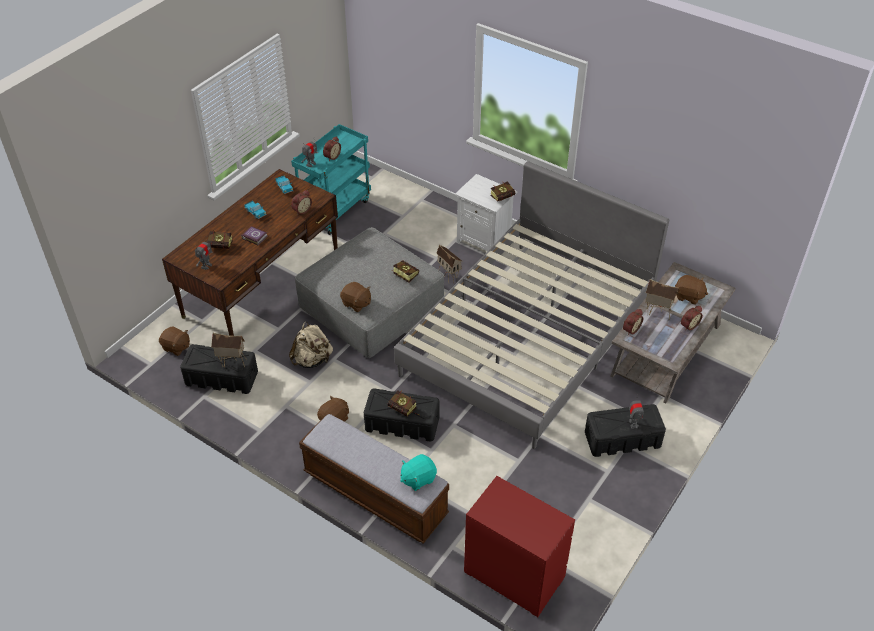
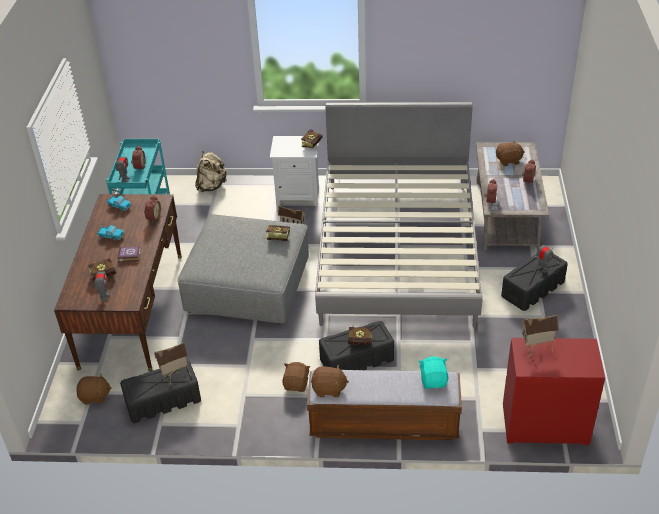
camera: 30 degrees left, 5 degrees down
beige backpack [289,322,333,368] -> beige backpack moved to [195,151,227,192]
brown plush toy [340,282,371,312] -> brown plush toy moved to [311,365,349,397]
turquoise plush toy [400,454,437,491] -> turquoise plush toy turned 150 degrees clockwise [419,356,448,389]
toy house [646,279,679,320] -> toy house moved to [521,315,559,357]

